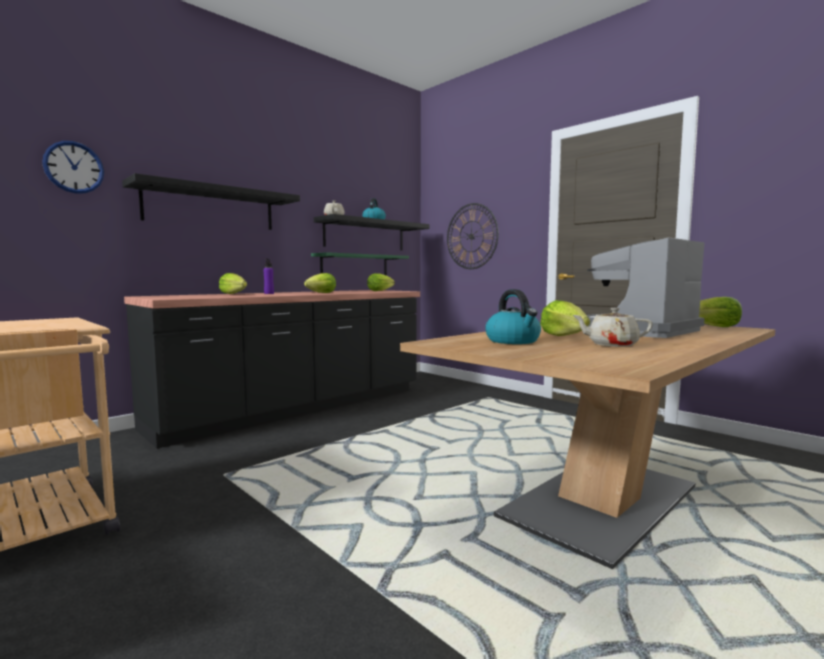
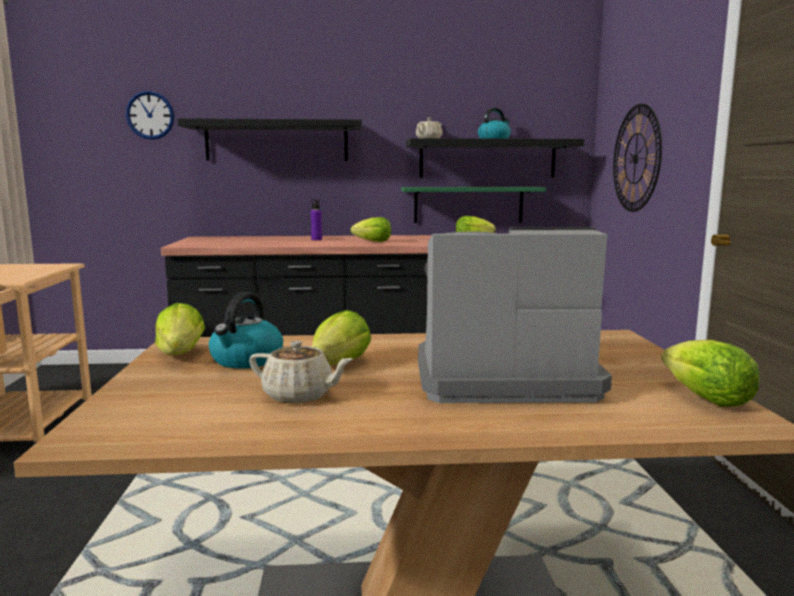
camera: 40 degrees right, 5 degrees up
lettuce [219,273,247,294] -> lettuce moved to [155,303,205,356]
beige teapot [572,308,653,347] -> beige teapot turned 150 degrees clockwise [249,341,353,404]

